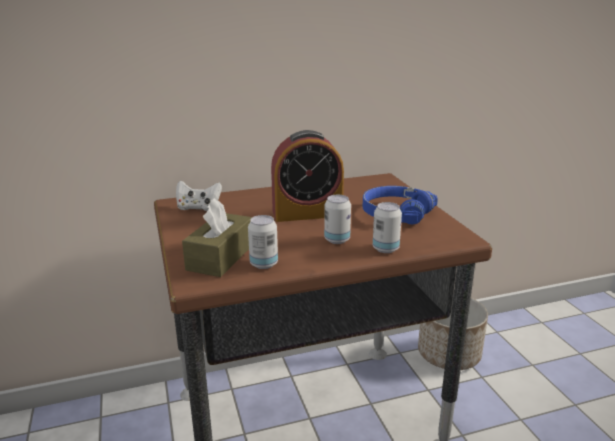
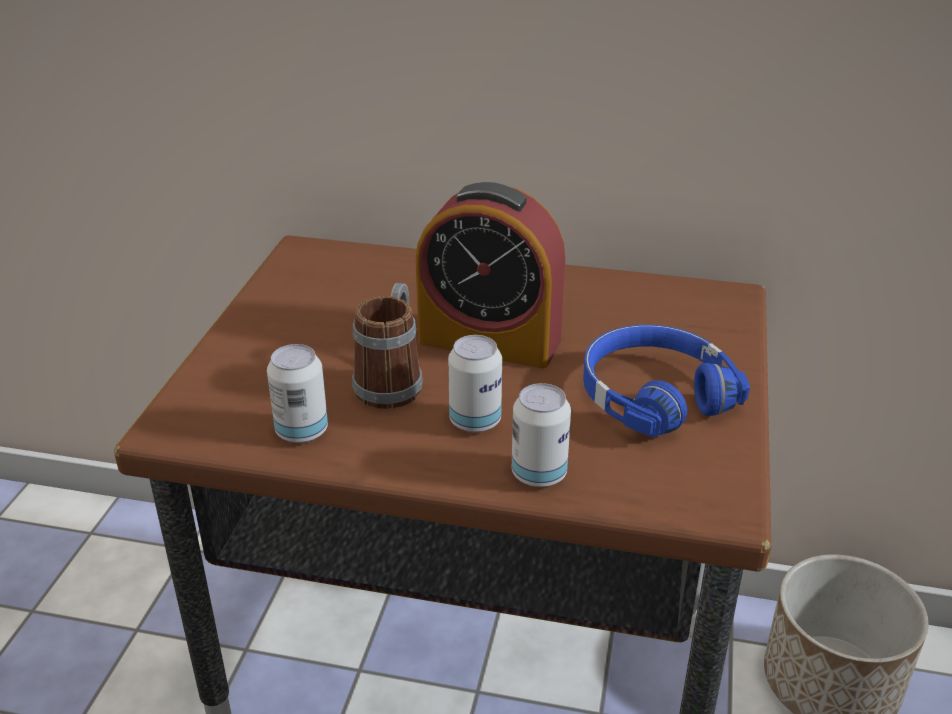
camera: 30 degrees right, 10 degrees up
white game controller [176,180,222,211] -> none
brown tissue box [182,198,252,277] -> none
none -> mug [352,283,423,409]

